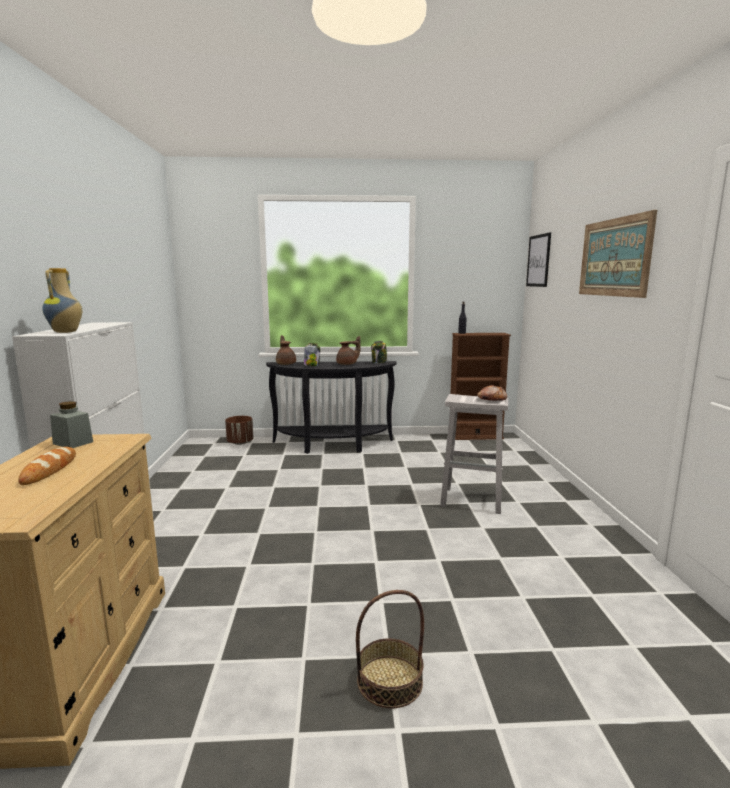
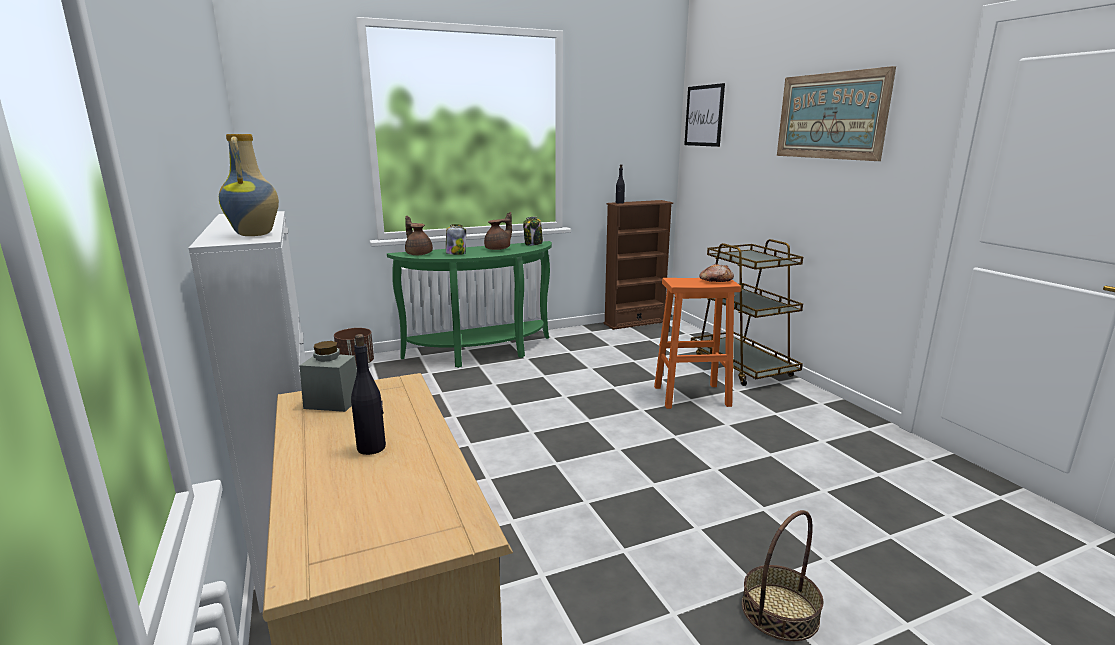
camera: 20 degrees left, 5 degrees up
bread [18,447,76,485] -> black bottle [351,334,386,455]
black console table [266,361,397,454] -> green console table [387,241,552,368]
white stool [440,394,508,514] -> orange stool [654,278,741,409]
none -> brown cart [691,239,803,386]

